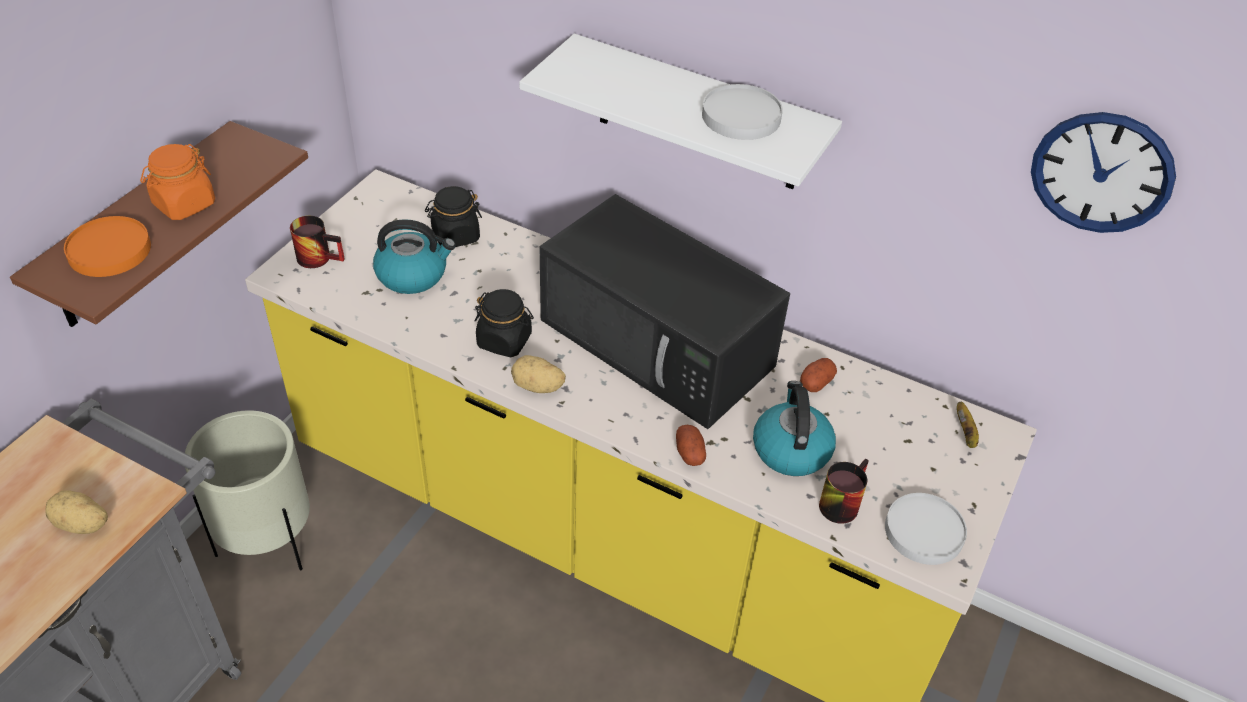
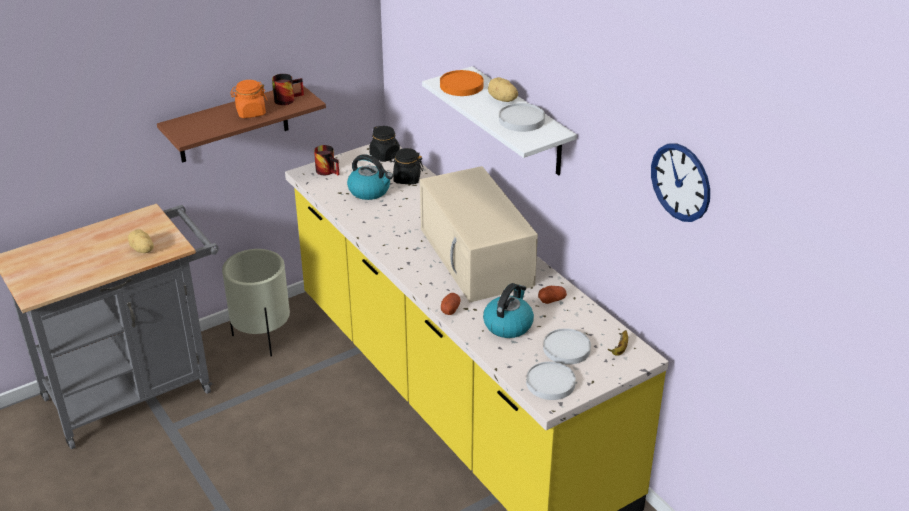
camera: 30 degrees right, 10 degrees down
orange plate [64,216,151,277] -> orange plate moved to [440,70,484,96]
black jar [474,289,534,357] -> black jar moved to [369,126,400,162]
potato [511,355,566,393] -> potato moved to [488,77,518,102]
black microwave [540,194,790,429] -> beige microwave [420,166,538,302]
mug [819,458,869,524] -> mug moved to [272,74,304,105]
none -> white plate [543,328,591,365]

